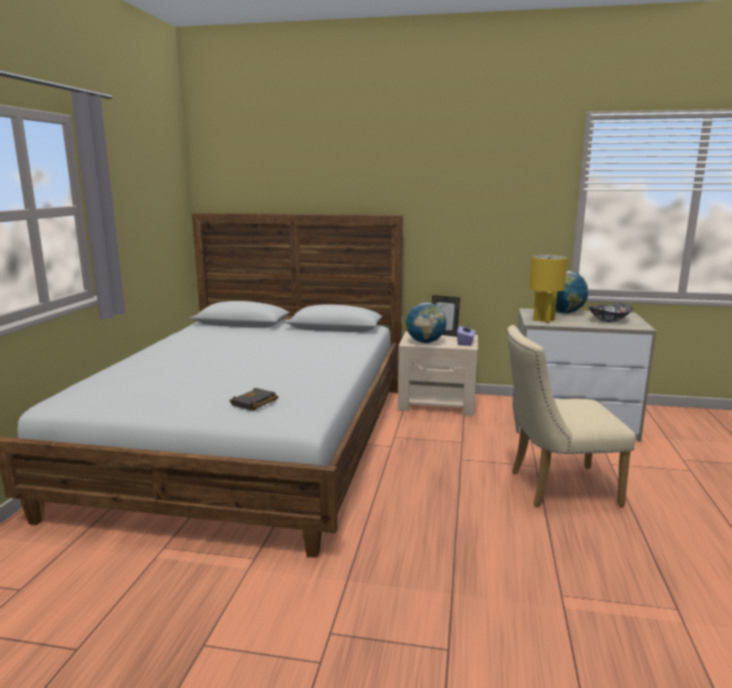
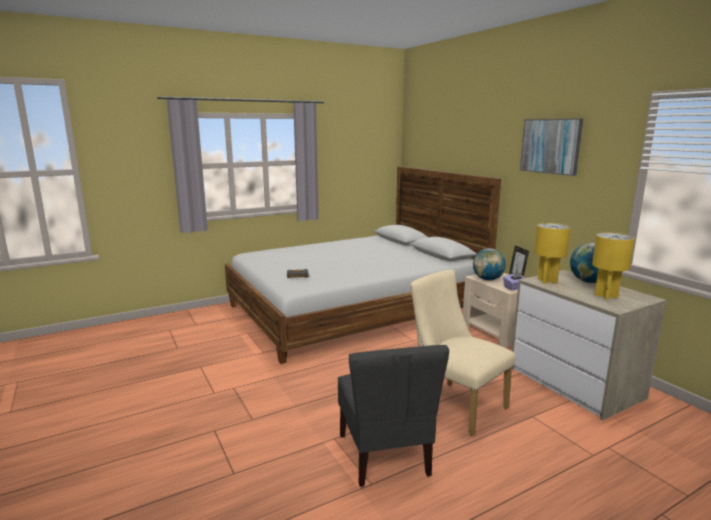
camera: 50 degrees right, 0 degrees up
bowl [588,303,632,322] -> yellow table lamp [592,233,635,300]
none -> grey chair [338,345,449,487]
none -> picture [520,118,583,176]

